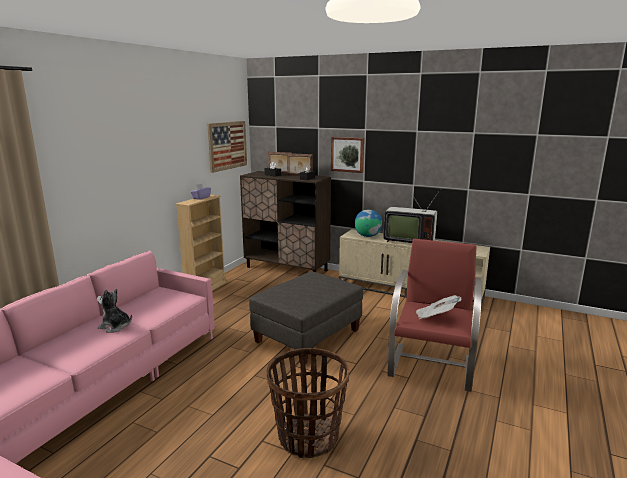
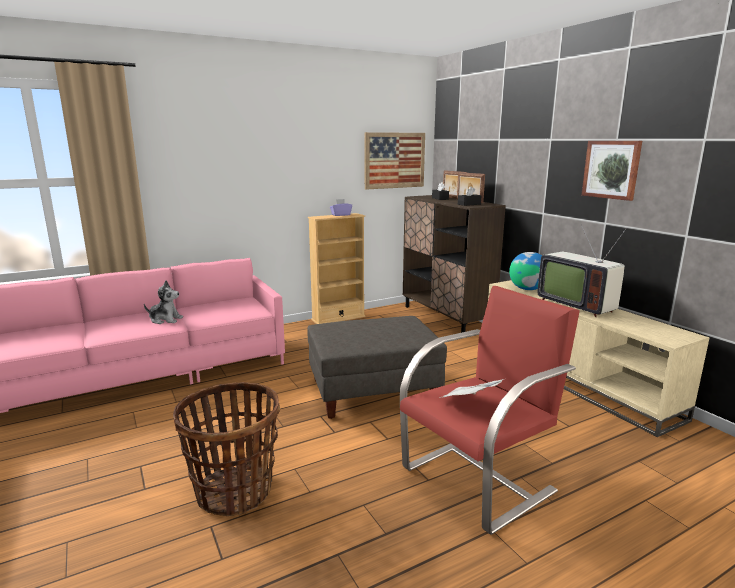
camera: 35 degrees right, 0 degrees up
plush toy [97,289,132,333] -> plush toy turned 135 degrees clockwise [144,281,183,324]
picture [331,137,364,173] -> picture moved to [581,141,642,201]

